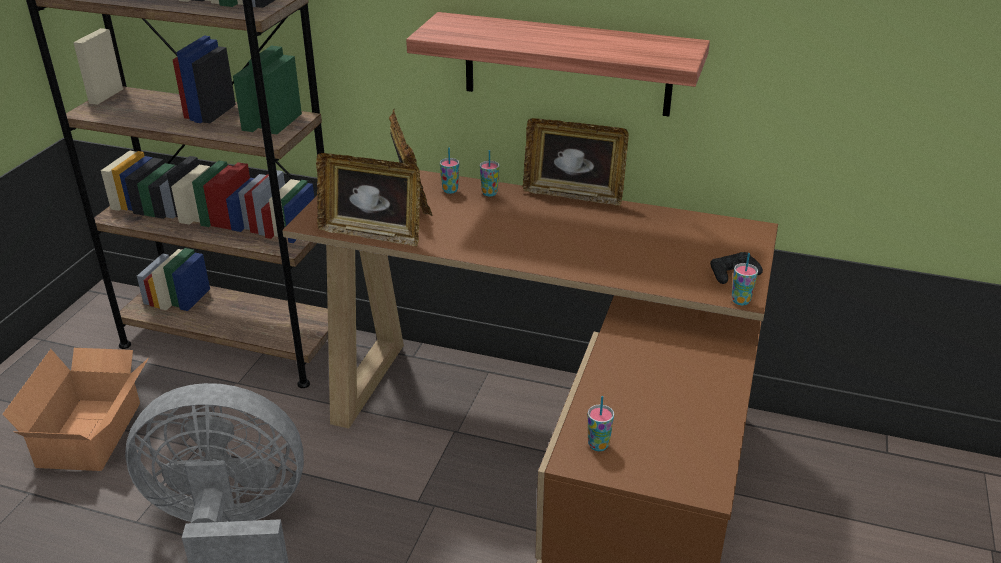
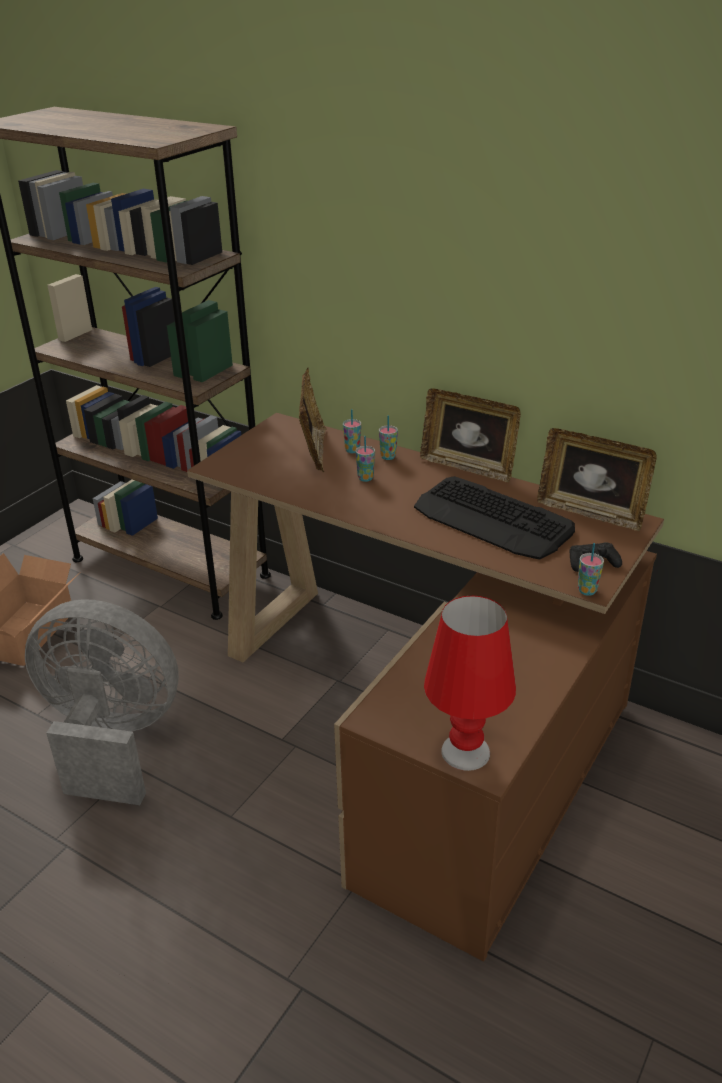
camera: 15 degrees right, 0 degrees up
picture frame [316,153,420,247] -> picture frame moved to [537,428,657,531]
shelf [406,12,710,117] -> none
cup [588,396,614,451] -> cup moved to [355,436,375,482]
none -> keyboard [414,476,575,560]
none -> red table lamp [424,596,516,771]

